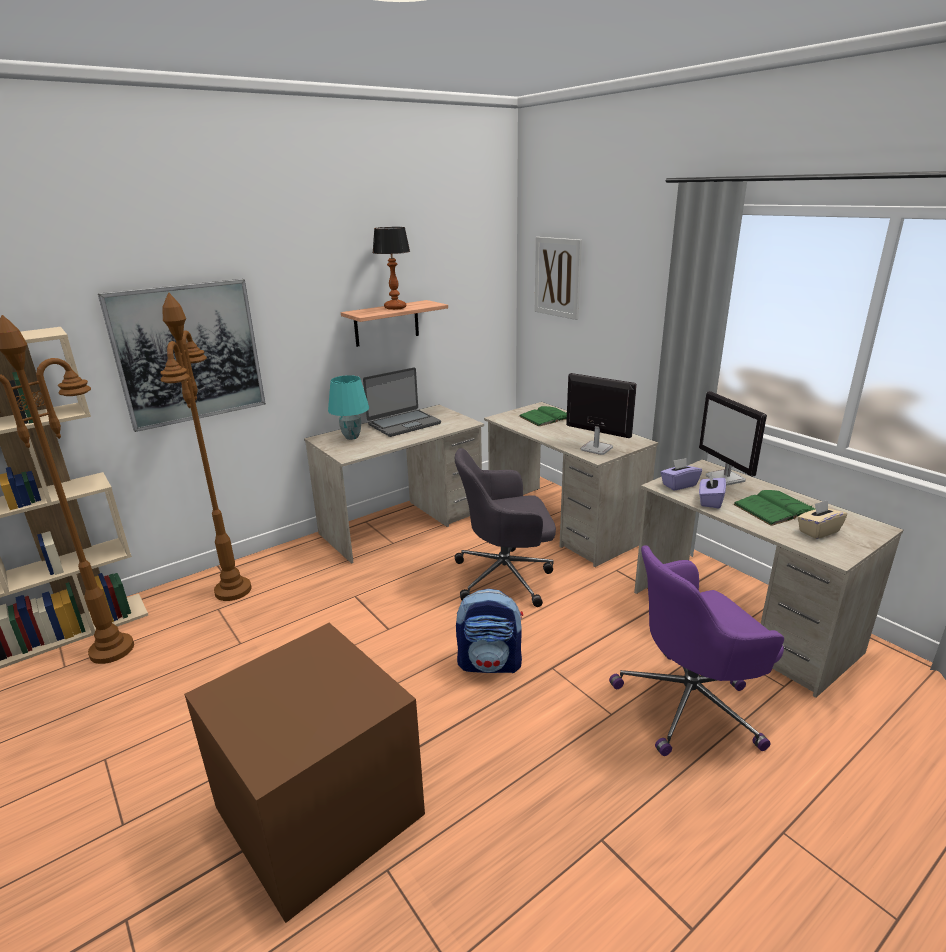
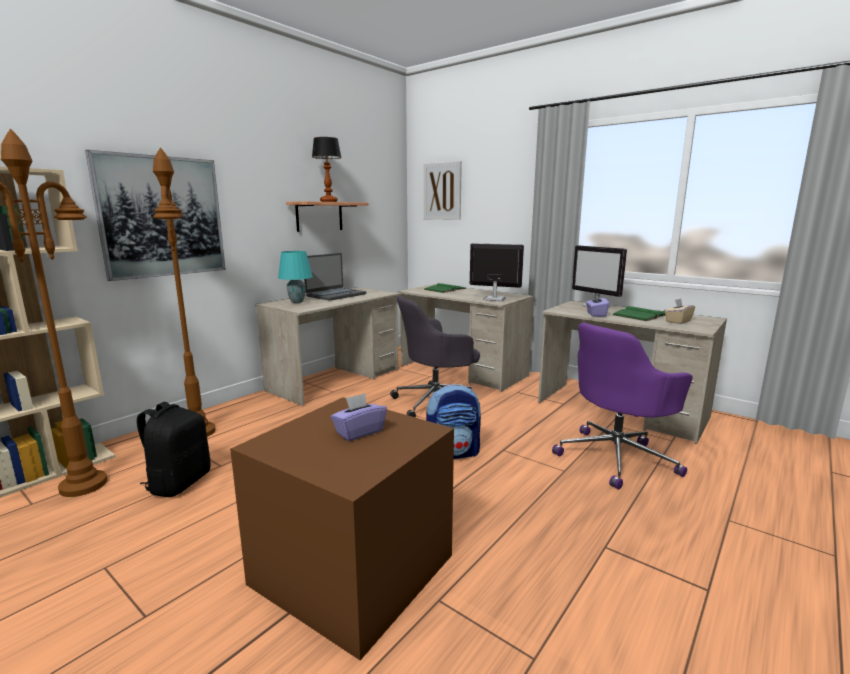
camera: 15 degrees left, 10 degrees down
purple tissue box [660,458,702,491] -> purple tissue box moved to [331,393,387,441]
none -> black backpack [137,402,210,497]

